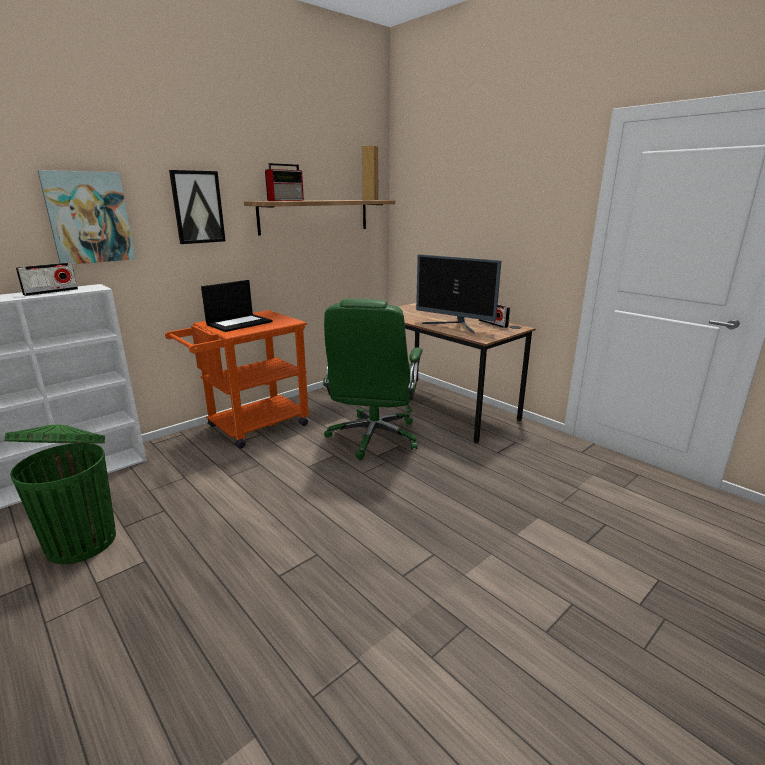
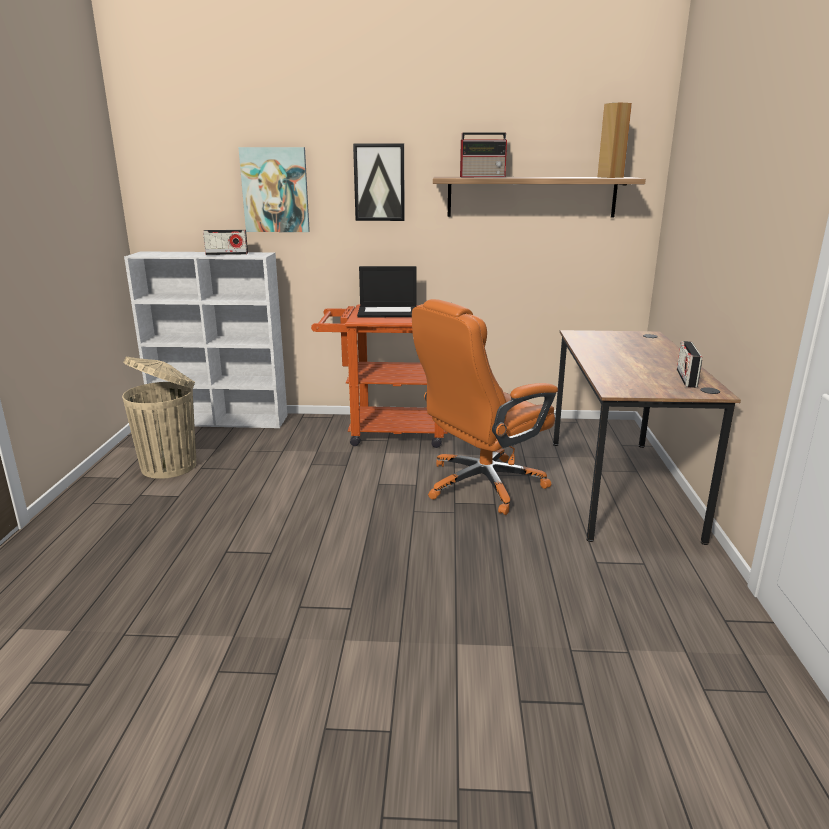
camera: 45 degrees right, 0 degrees up
green trash can [4,424,116,564] -> beige trash can [122,357,196,479]
green office chair [323,299,423,460] -> orange office chair [412,299,558,515]
monitor [416,254,501,333] -> none

